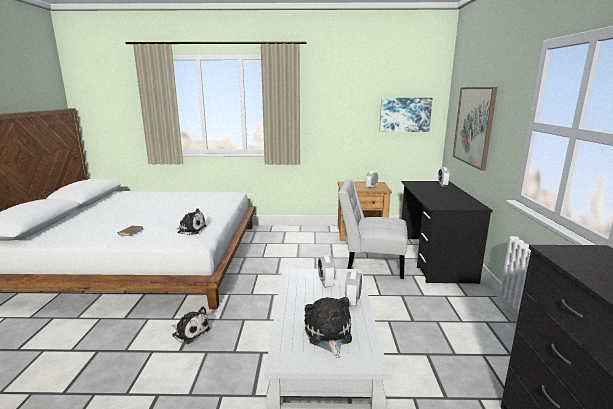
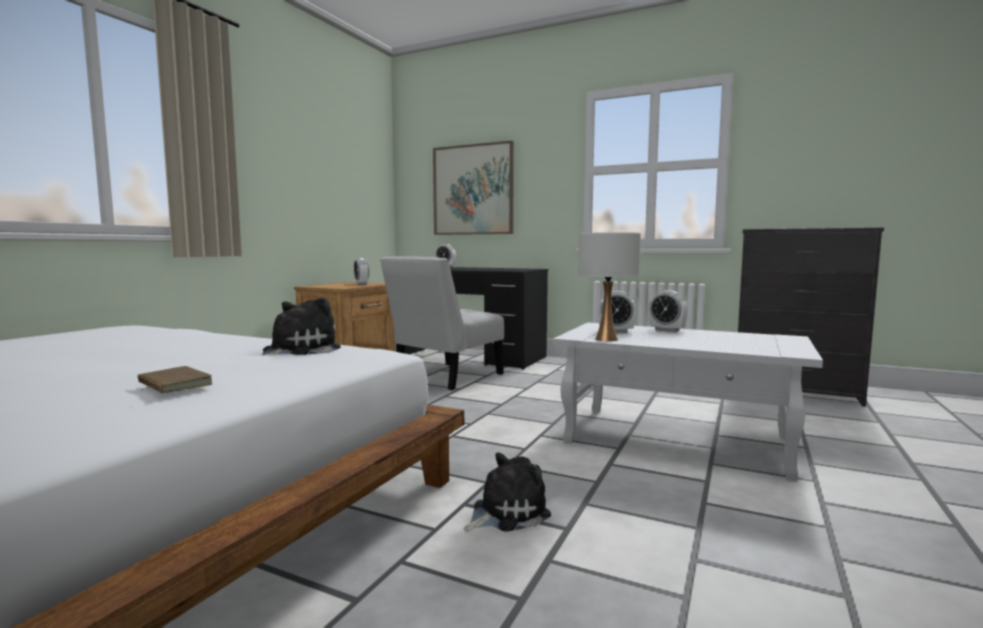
camera: 65 degrees left, 10 degrees down
plush toy [305,297,352,358] -> none
picture [379,98,433,132] -> none
none -> white table lamp [578,232,641,342]

